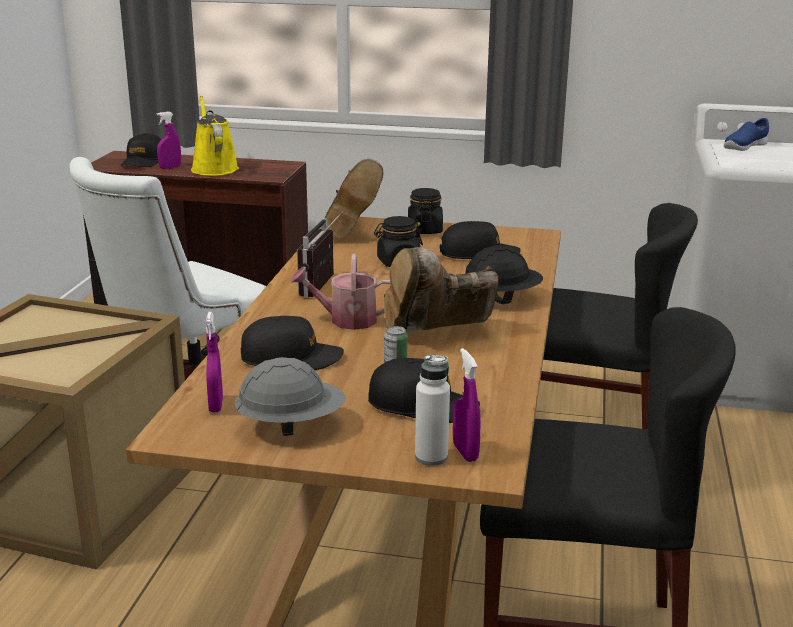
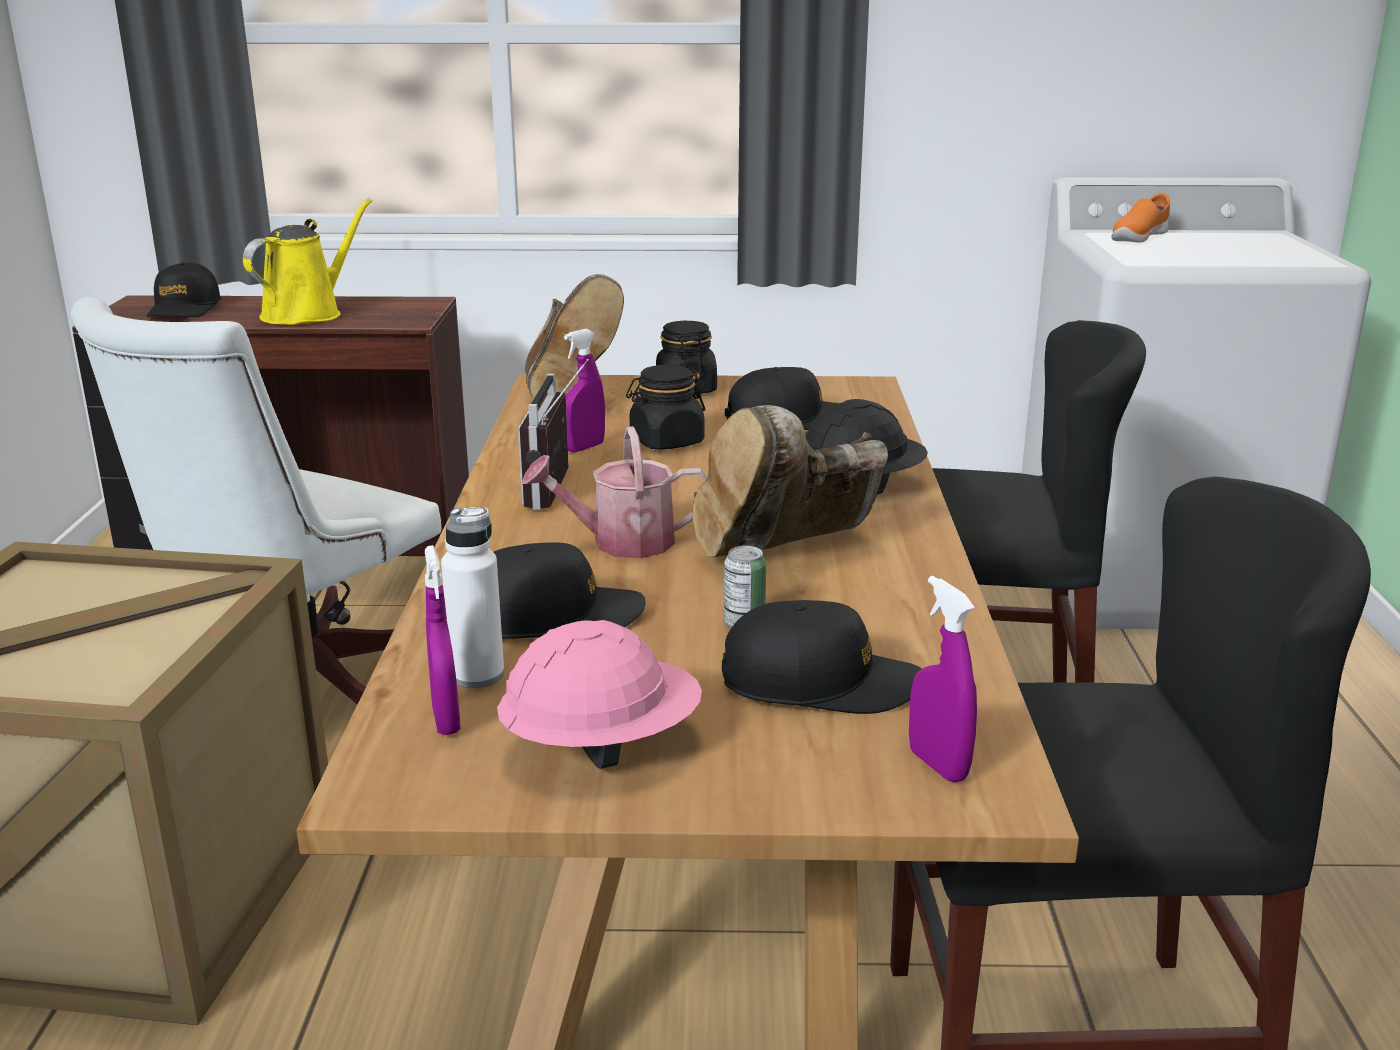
camera: 10 degrees left, 0 degrees up
purple spray bottle [157,111,181,169] -> purple spray bottle moved to [564,329,605,453]
yellow watering can [191,96,239,176] -> yellow watering can turned 60 degrees clockwise [243,198,372,325]
grey hard hat [234,357,345,436] -> pink hard hat [497,620,702,769]
white bottle [415,355,450,466] -> white bottle moved to [441,507,504,688]
blue shoe [724,118,769,151] -> orange shoe [1111,193,1170,243]

